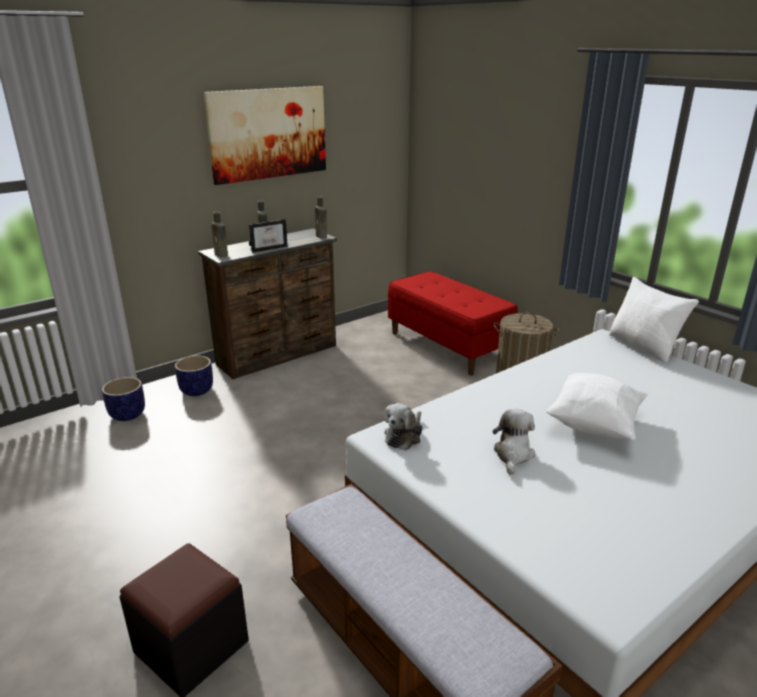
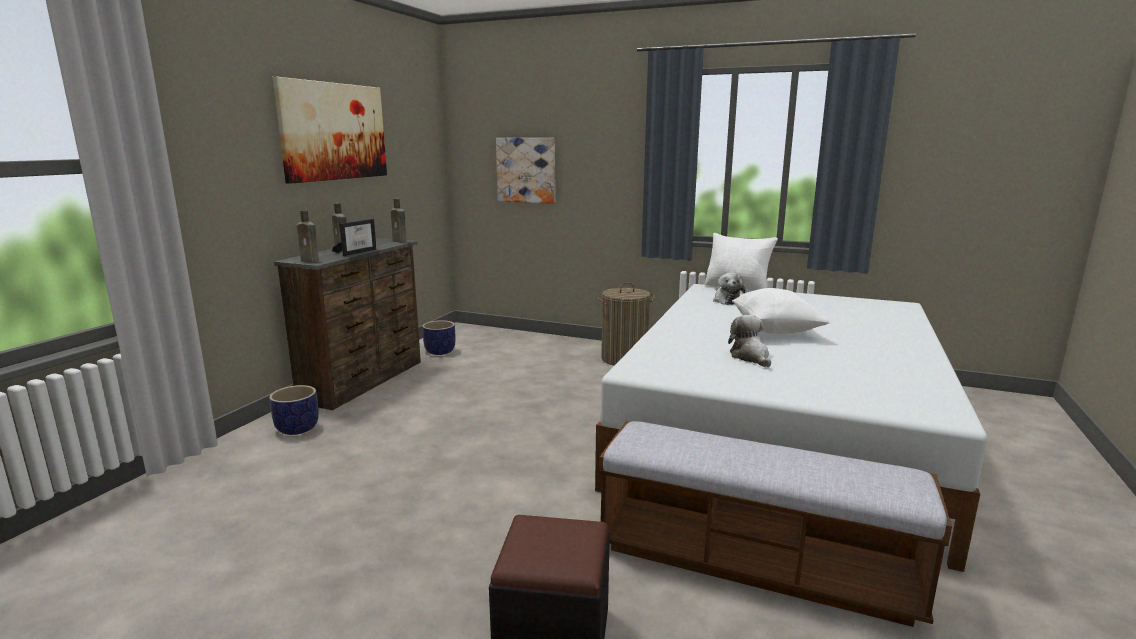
camera: 30 degrees left, 10 degrees down
planter [102,377,145,421] -> planter moved to [422,320,455,355]
plush toy [384,403,422,450] -> plush toy moved to [713,272,745,305]
red bench [388,271,518,375] -> none
none -> picture [496,138,555,204]

